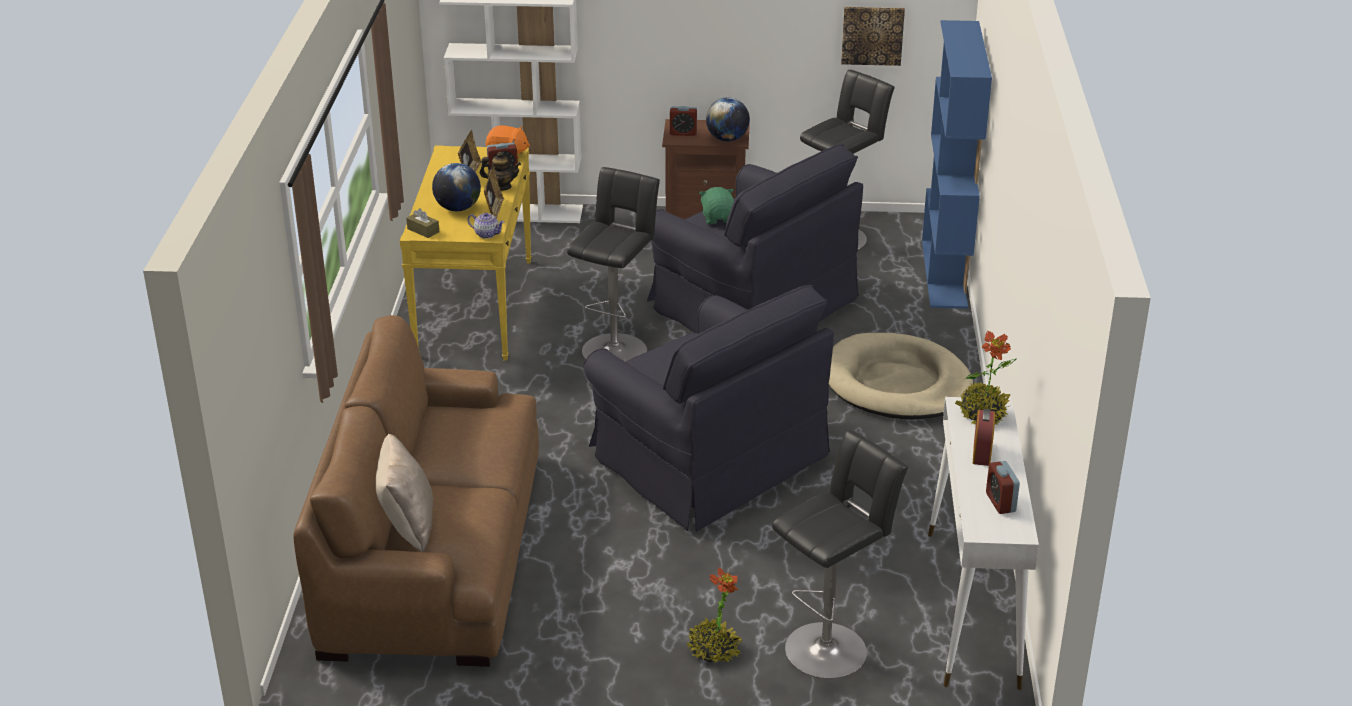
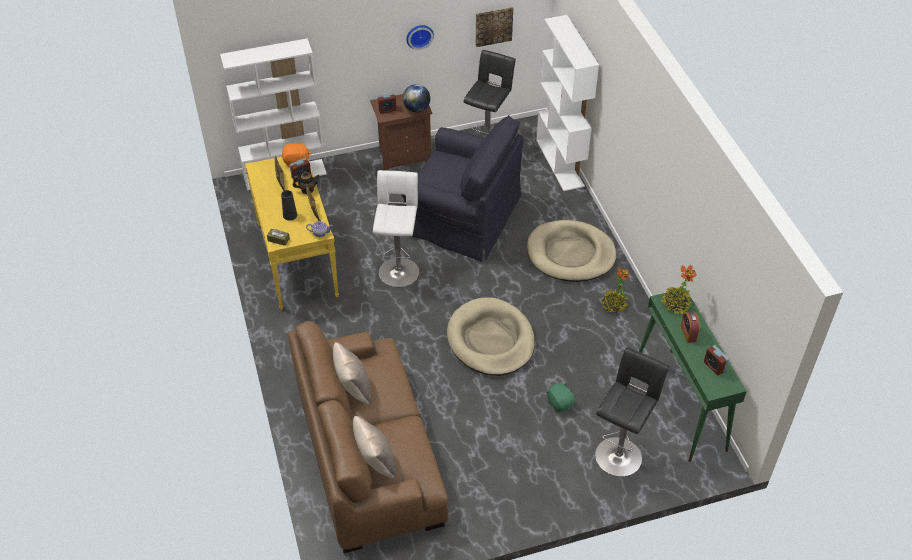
camera: 20 degrees left, 15 degrees up
globe [432,163,481,211] -> black vase [281,190,297,221]
black stool [567,167,660,362] -> white stool [373,170,419,287]
black armchair [583,285,834,532] -> beige dog bed [447,297,535,376]
potted plant [687,568,742,663] -> potted plant moved to [601,268,630,313]
green plush toy [699,187,734,224] -> green plush toy moved to [546,382,575,412]
blue bookcase [922,20,992,309] -> white bookcase [536,15,599,191]
white console table [928,397,1039,690] -> green console table [639,288,747,462]
none -> beige pillow [333,342,372,405]
none -> wall clock [406,25,434,50]

